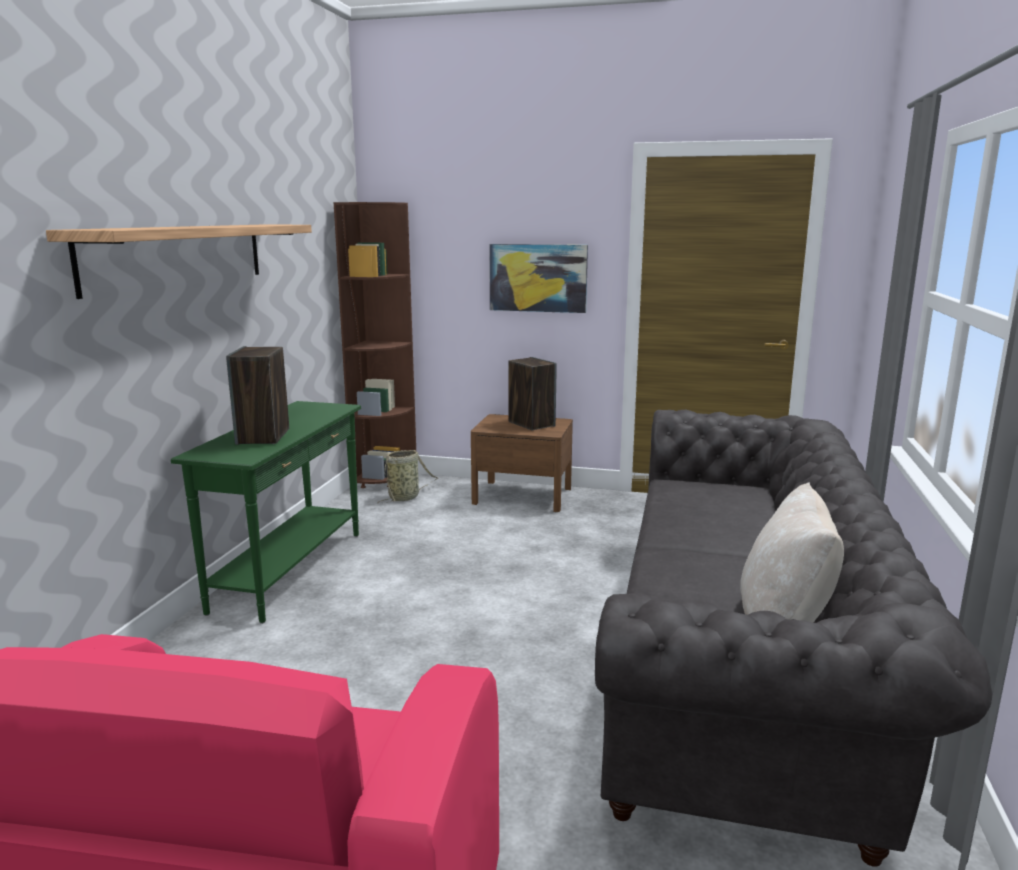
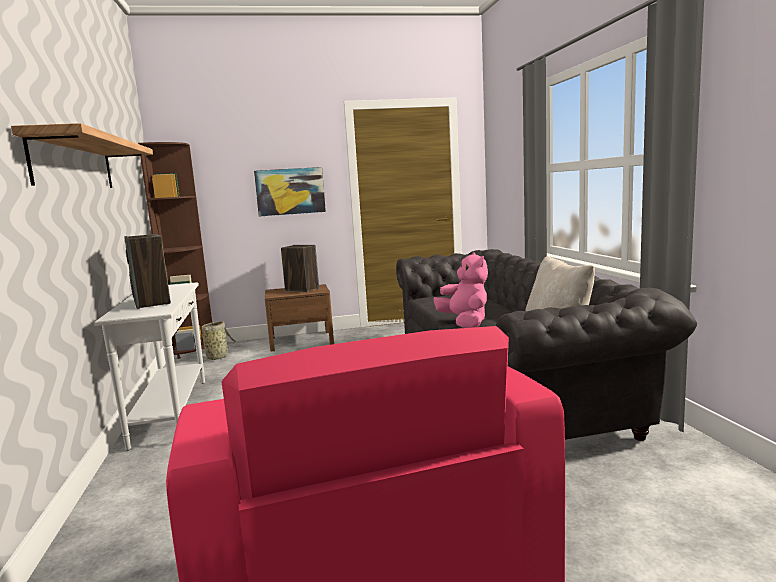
camera: 25 degrees left, 5 degrees down
green console table [171,401,361,624] -> white console table [94,282,205,451]
none -> pink plush toy [434,252,488,328]

